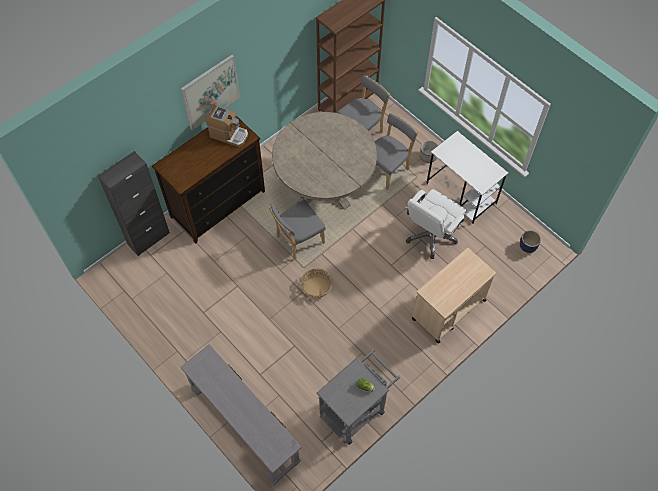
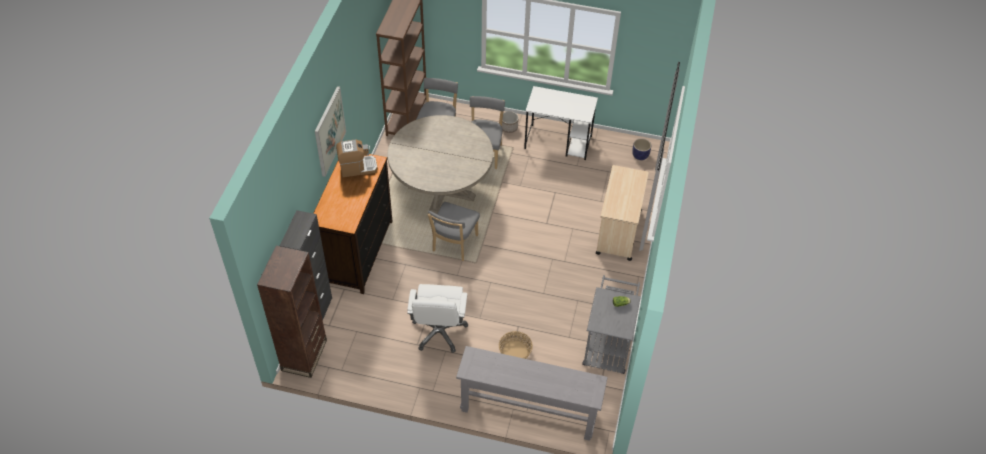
camera: 35 degrees left, 10 degrees down
basket [301,268,333,298] -> basket moved to [499,331,533,359]
white office chair [406,189,467,259] -> white office chair moved to [407,284,468,353]
none -> brown bookcase [257,245,327,378]

